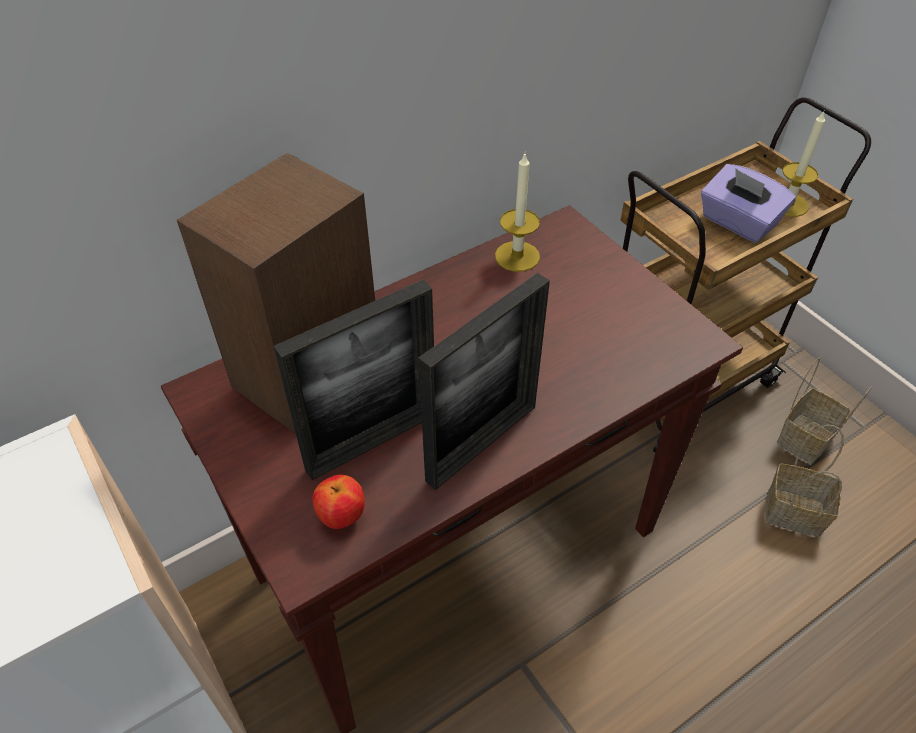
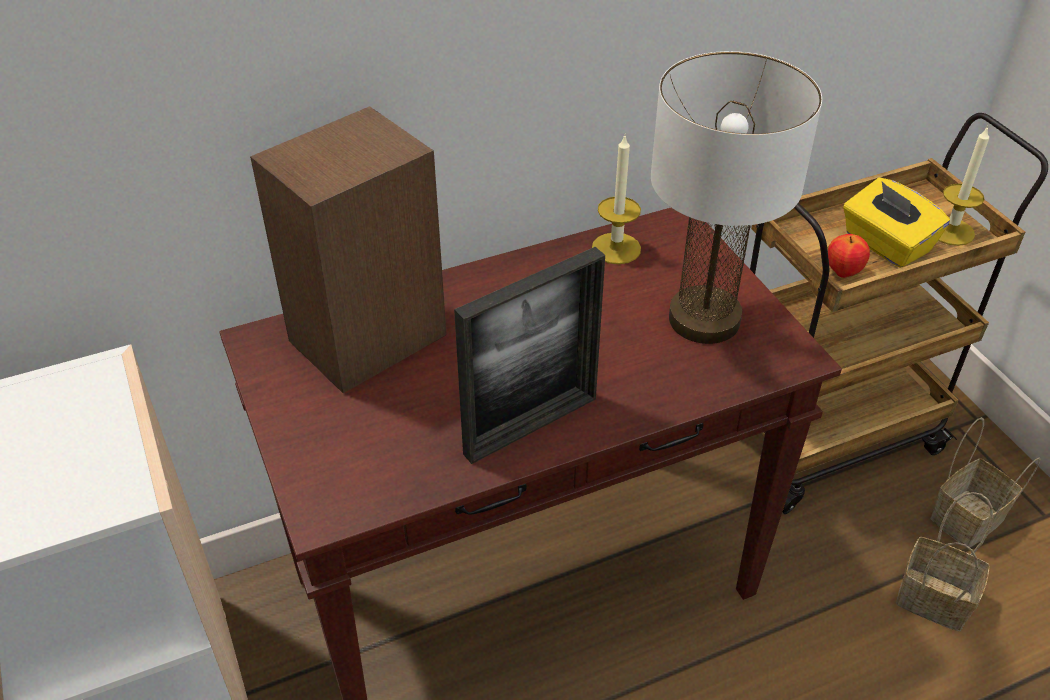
camera: 10 degrees right, 5 degrees down
picture frame [274,279,434,480] -> none
apple [313,475,365,529] -> apple moved to [828,234,870,278]
purple tissue box [701,164,796,243] -> yellow tissue box [843,177,950,268]
none -> table lamp [651,51,822,344]

